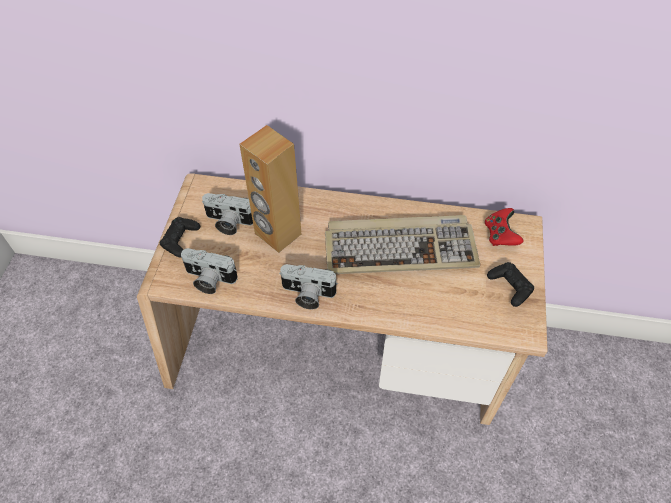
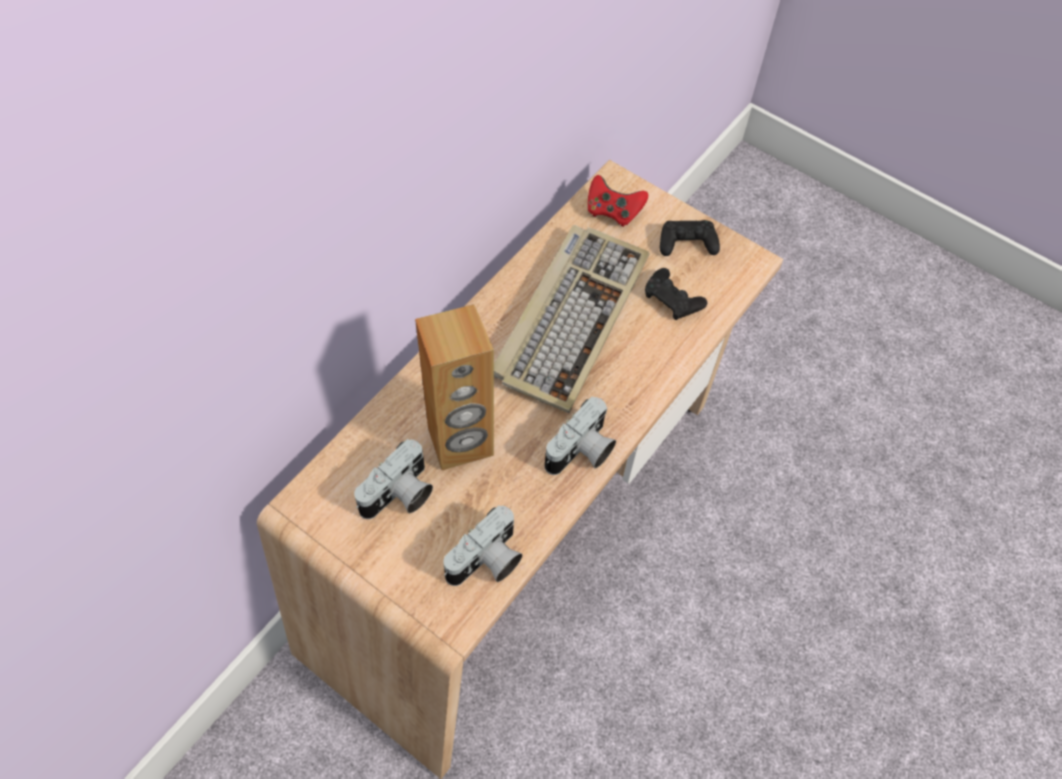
camera: 65 degrees left, 5 degrees up
black game controller [160,217,200,258] -> black game controller moved to [645,268,707,320]

